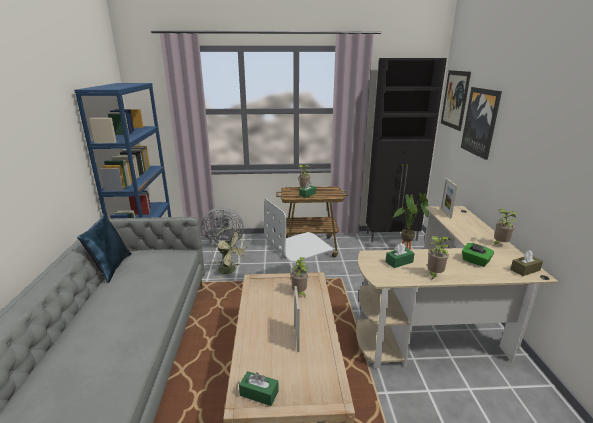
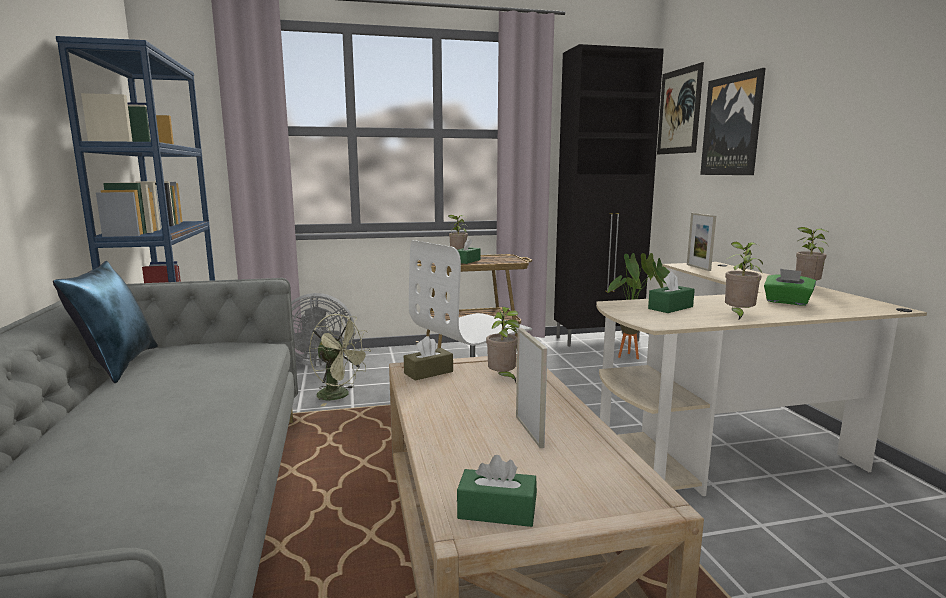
camera: 10 degrees left, 10 degrees down
brown tissue box [510,250,543,276] -> brown tissue box moved to [404,336,453,381]

